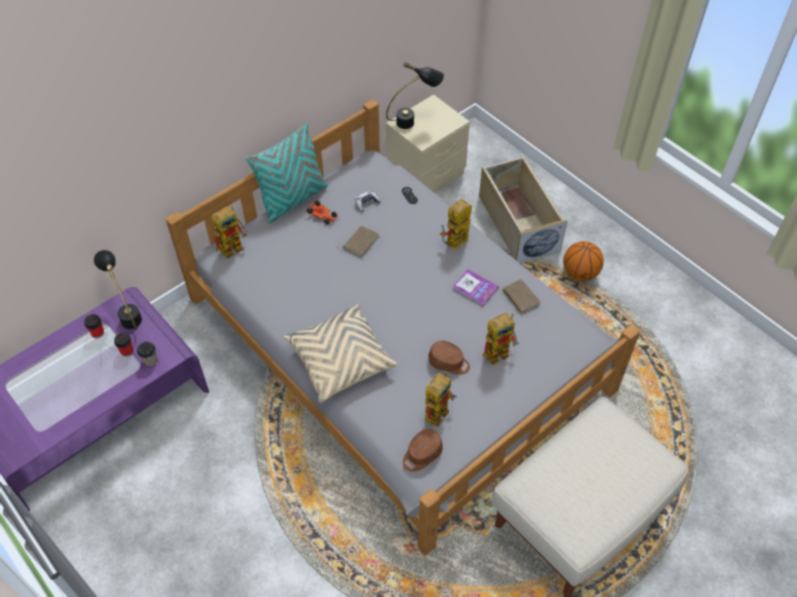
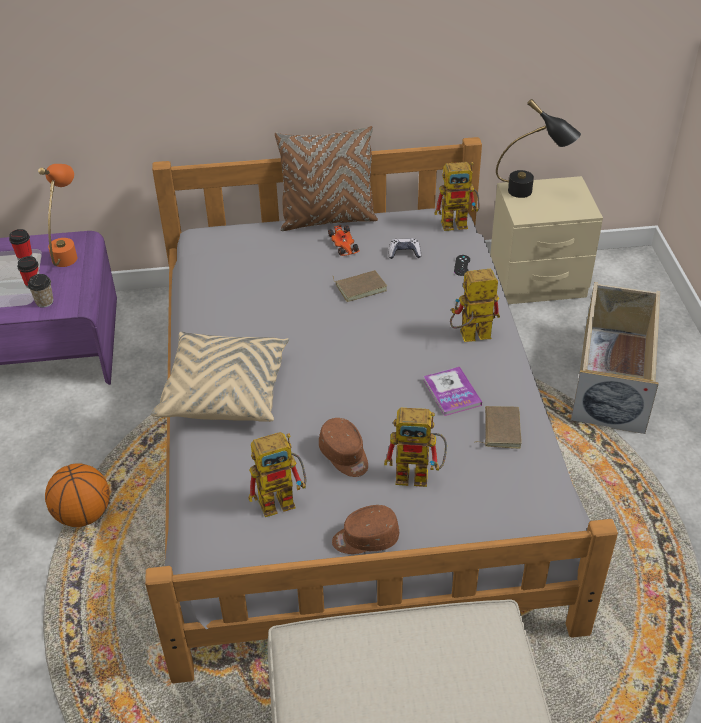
camera: 35 degrees right, 10 degrees down
black table lamp [94,250,142,330] -> orange table lamp [38,164,77,267]
toy robot [211,206,248,259] -> toy robot moved to [434,162,480,231]
turquoise pillow [246,123,328,224] -> brown pillow [275,126,378,231]
brown cap [403,429,443,472] -> brown cap moved to [332,505,399,554]
basketball [563,241,604,281] -> basketball moved to [45,463,110,527]

